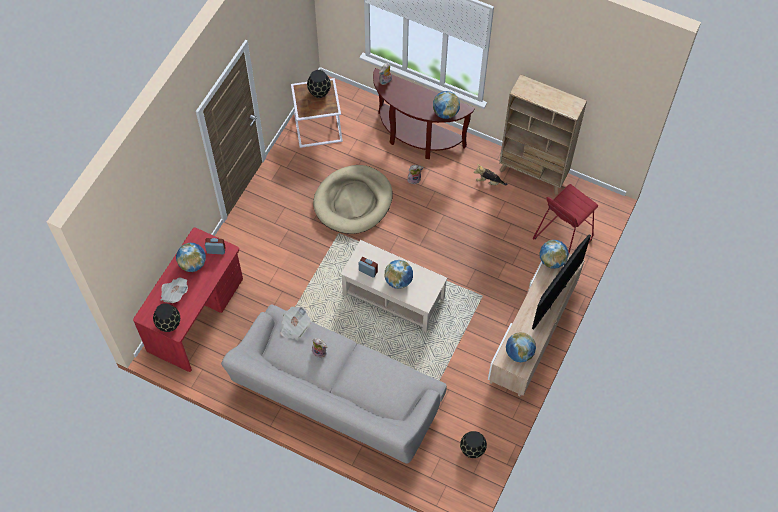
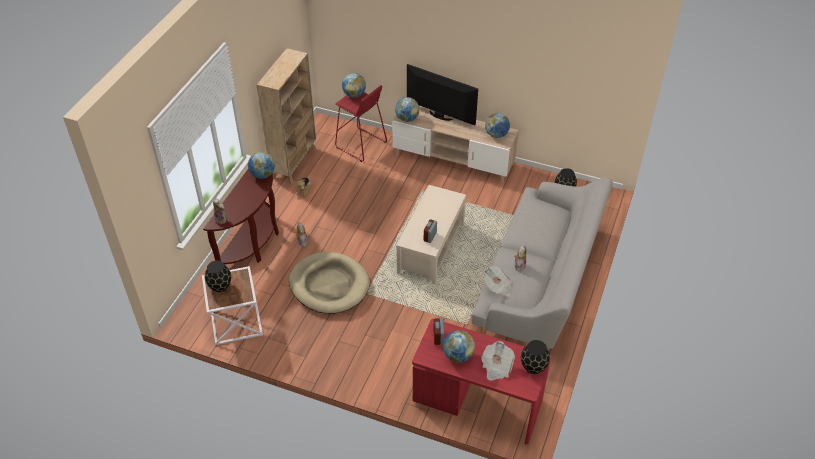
camera: 95 degrees left, 15 degrees down
globe [385,260,413,289] -> globe moved to [342,73,366,98]

